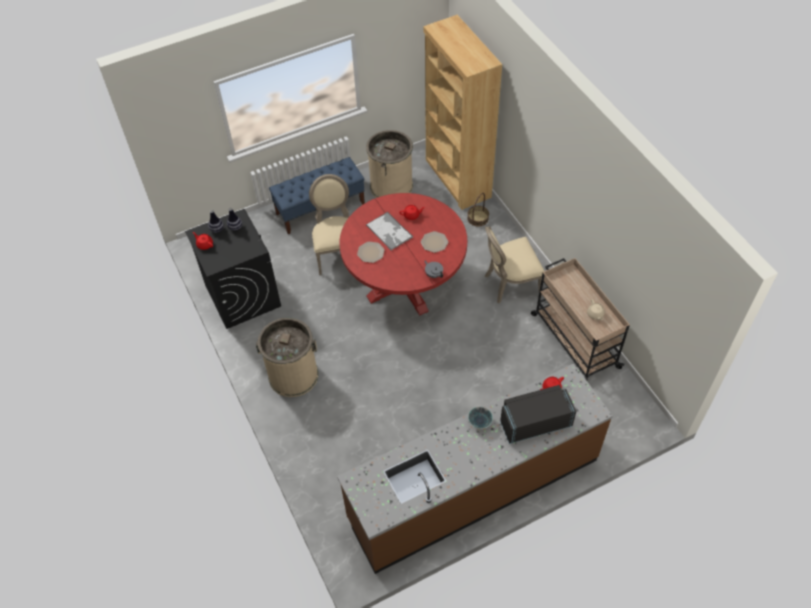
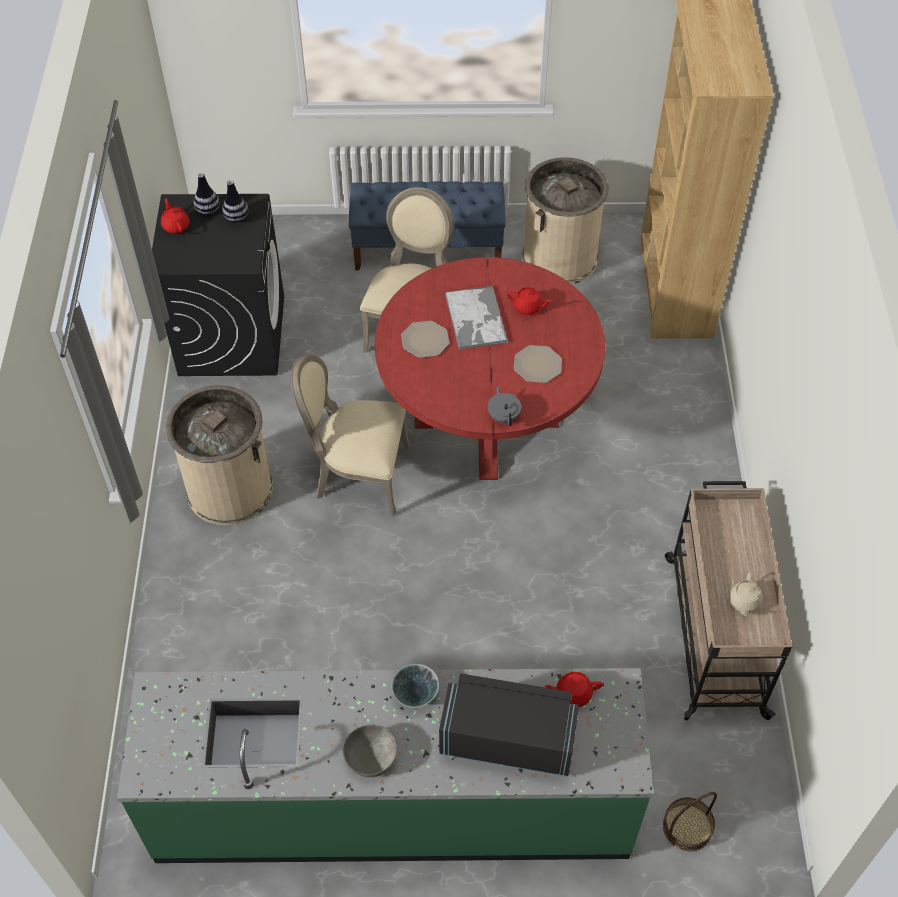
camera: 25 degrees right, 0 degrees up
brown counter [337,363,613,574] -> green counter [117,668,654,863]
basket [467,193,489,227] -> basket moved to [663,792,717,851]
beige chair [485,226,544,303] -> beige chair moved to [291,354,410,516]
none -> grey bowl [343,725,398,777]

